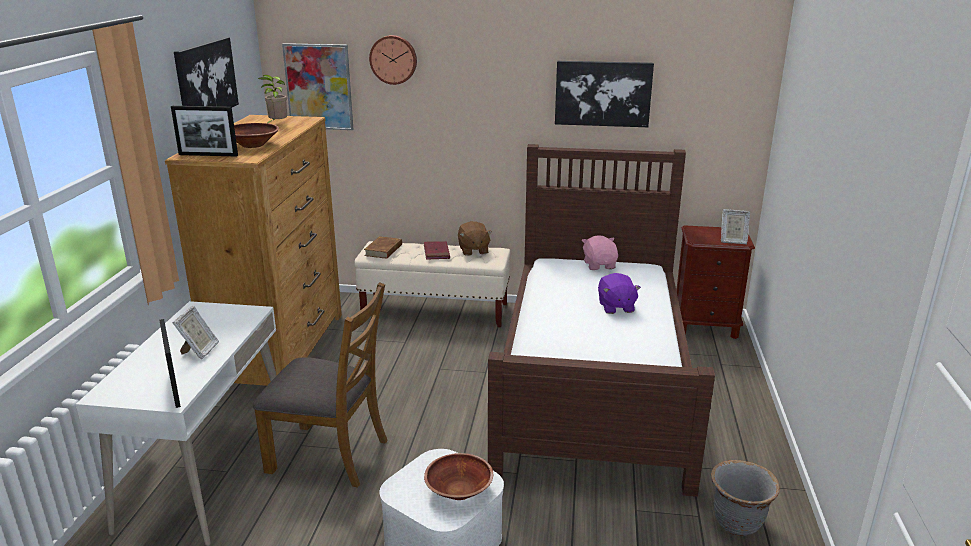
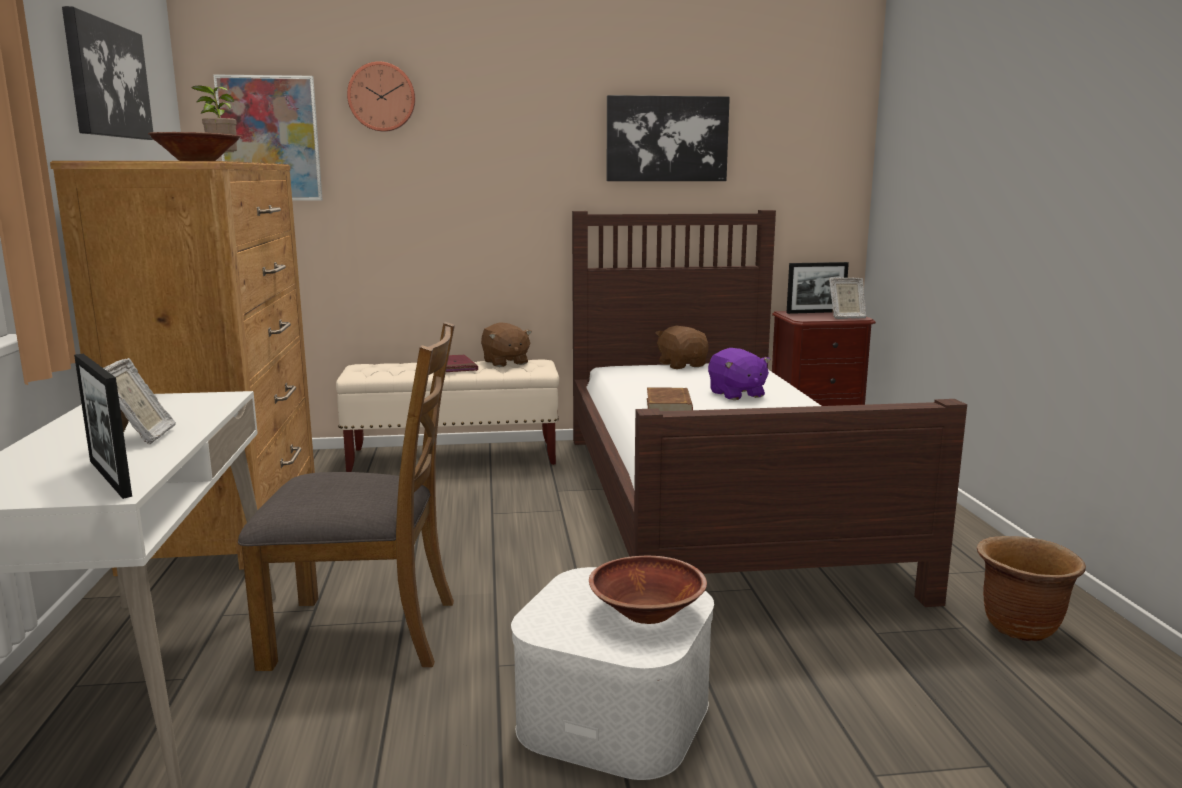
camera: 15 degrees left, 10 degrees down
picture frame [171,106,238,157] -> picture frame moved to [786,262,849,314]
brown book [364,236,402,259] -> brown book moved to [647,388,693,411]
pink plush toy [582,235,618,270] -> brown plush toy [656,326,708,369]
grey planter [711,460,780,536] -> brown planter [977,536,1086,641]

